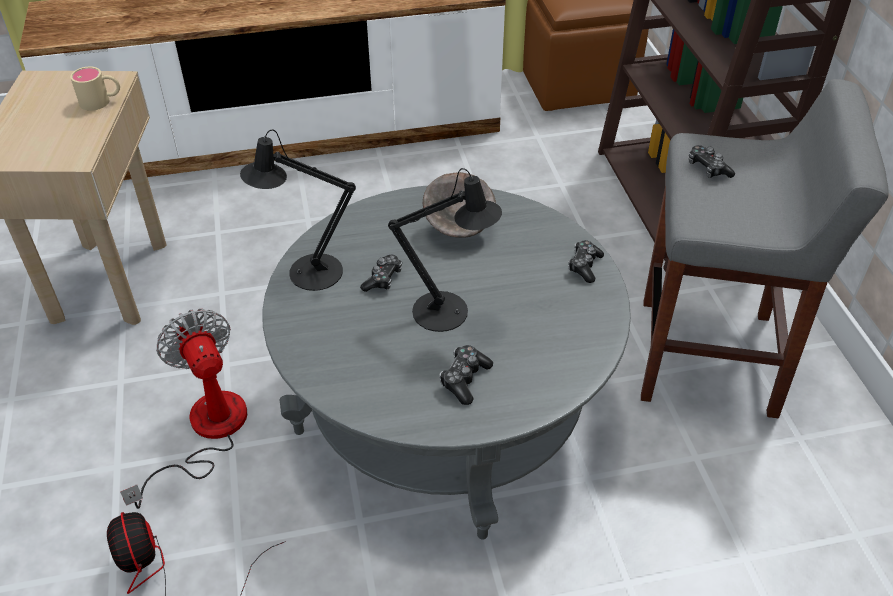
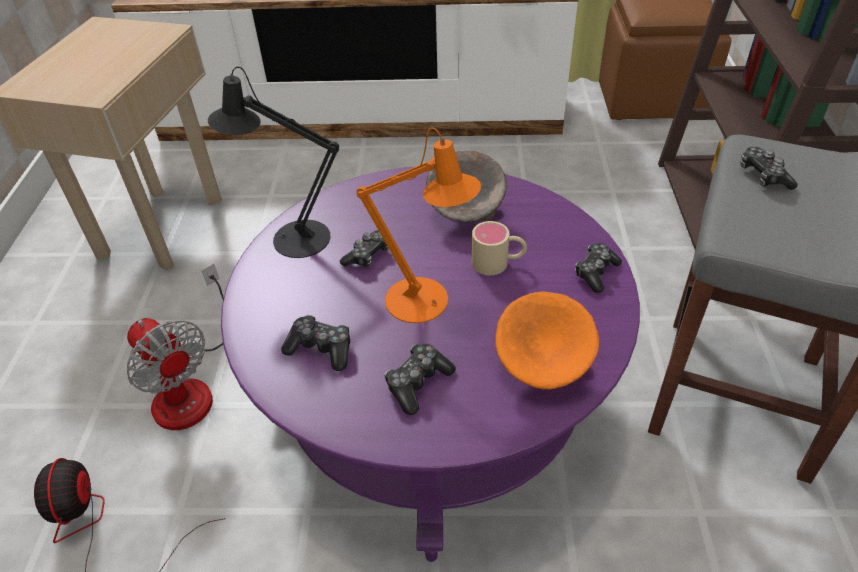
camera: 15 degrees right, 0 degrees up
beige mug [70,67,120,111] -> beige mug moved to [472,221,527,275]
fan [120,309,247,509] -> fan turned 150 degrees clockwise [127,264,224,430]
grey coffee table [262,186,631,540] -> purple coffee table [221,167,640,562]
black table lamp [388,168,502,332] -> orange table lamp [357,128,481,323]
none -> game controller [281,315,350,371]
none -> orange bowl [495,291,599,389]

